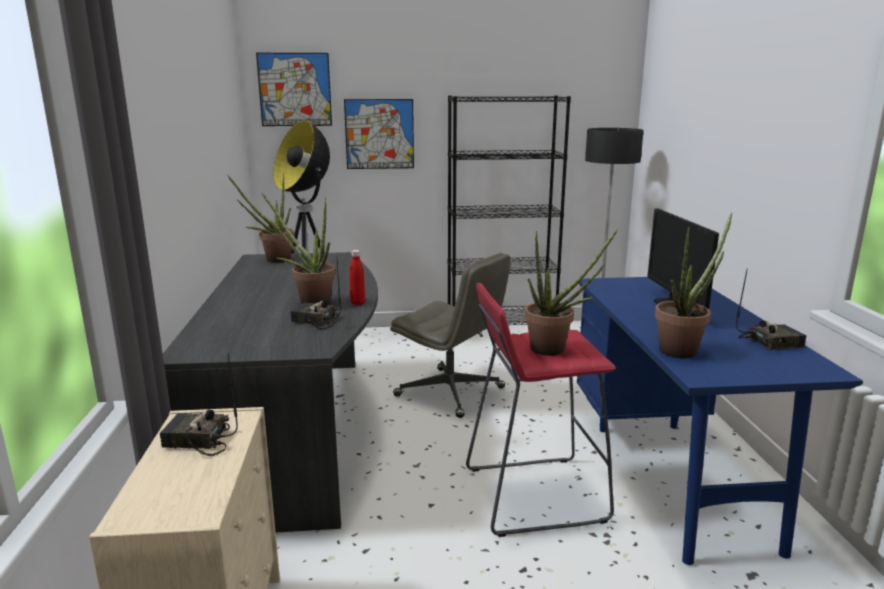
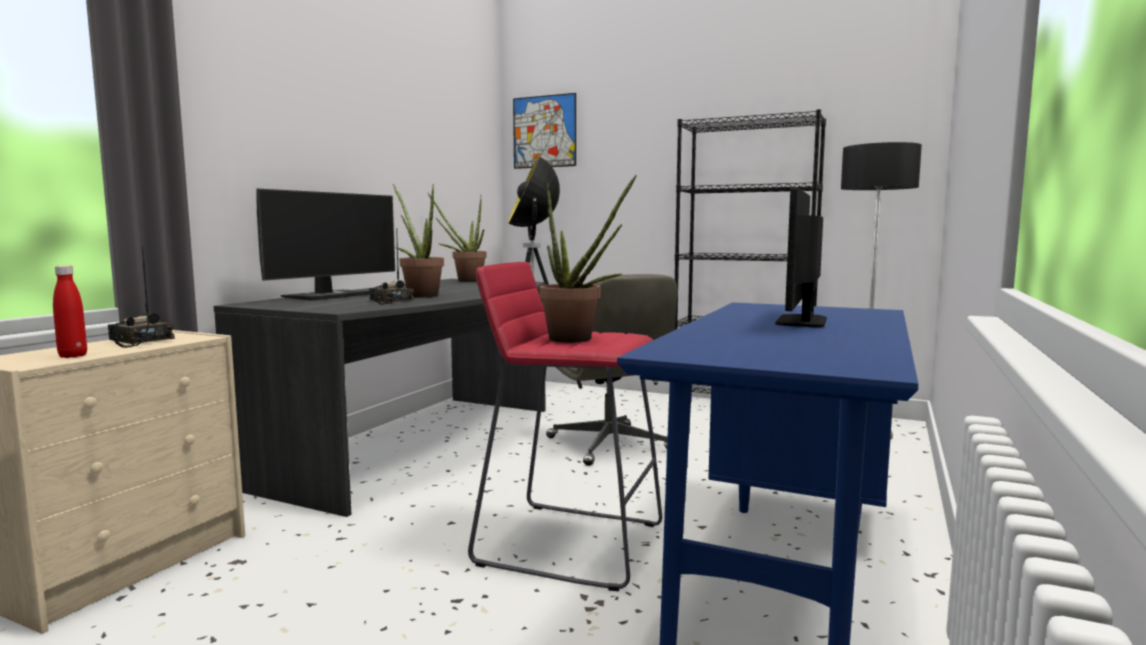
camera: 30 degrees right, 10 degrees down
picture [344,99,414,169] -> none
red bottle [349,250,365,305] -> red bottle moved to [53,265,87,358]
potted plant [655,213,732,359] -> none
radio [736,268,806,350] -> none
none -> monitor [256,189,395,301]

